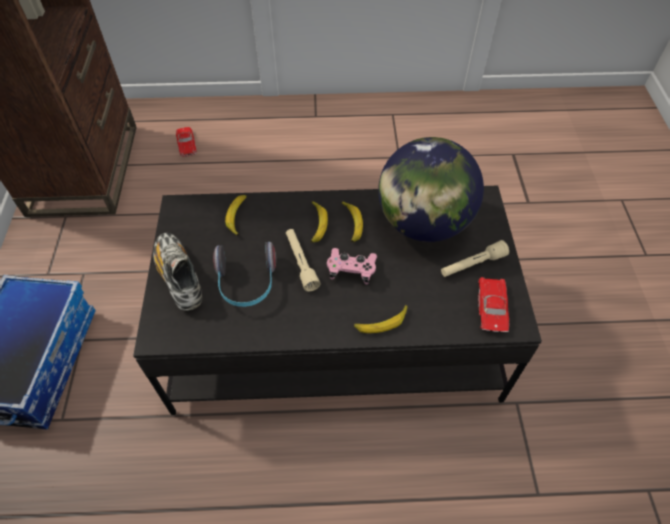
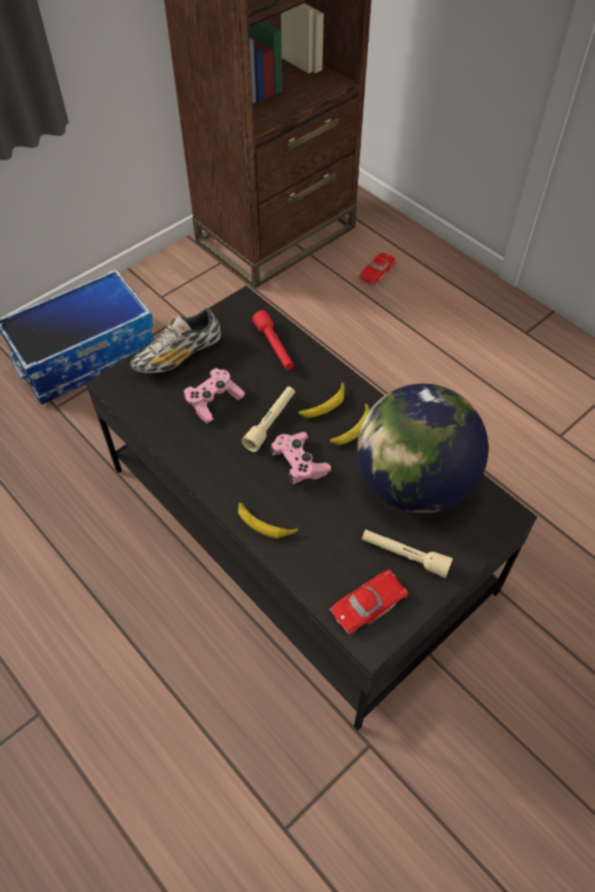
camera: 50 degrees right, 0 degrees up
shoe [153,233,202,311] -> shoe turned 150 degrees counterclockwise [130,308,221,374]
headphones [213,242,276,307] -> pink game controller [183,368,245,424]
banana [225,195,247,236] -> red flashlight [252,310,294,370]

